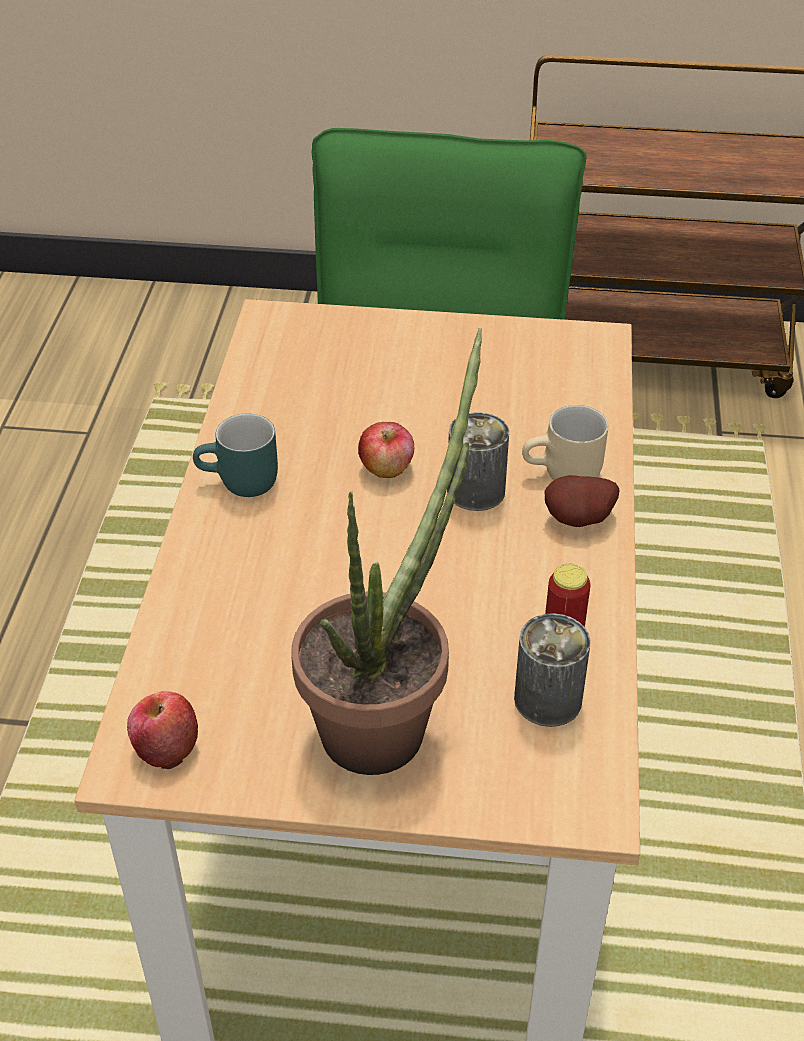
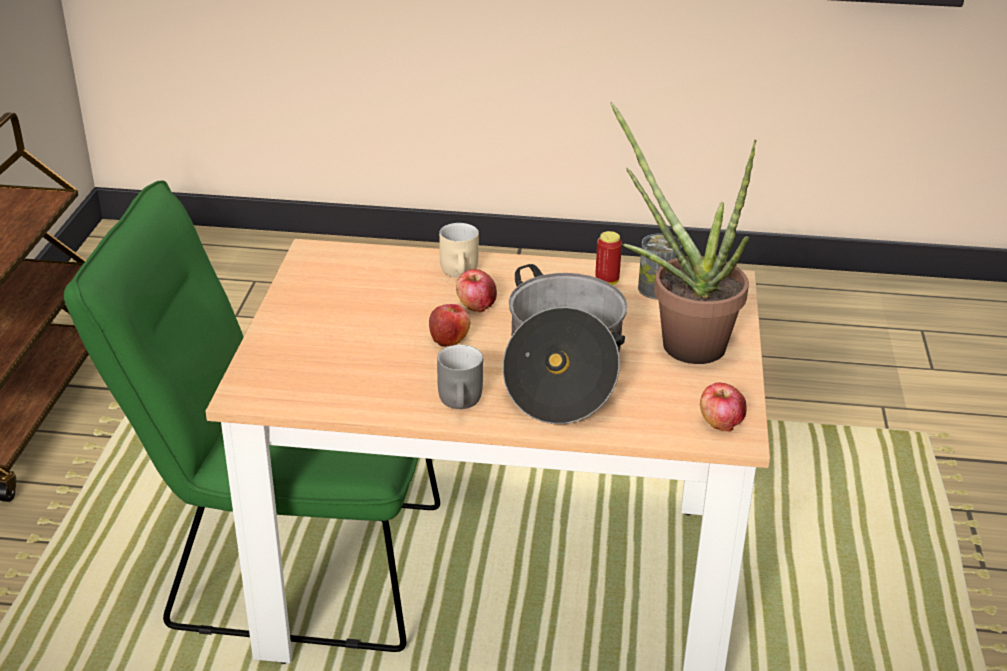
camera: 90 degrees left, 10 degrees down
turquoise mug [193,413,278,497] -> grey mug [437,345,483,409]
can [447,412,509,511] -> apple [456,269,497,313]
potato [545,475,619,527] -> none
none -> cooking pot [502,264,627,424]

